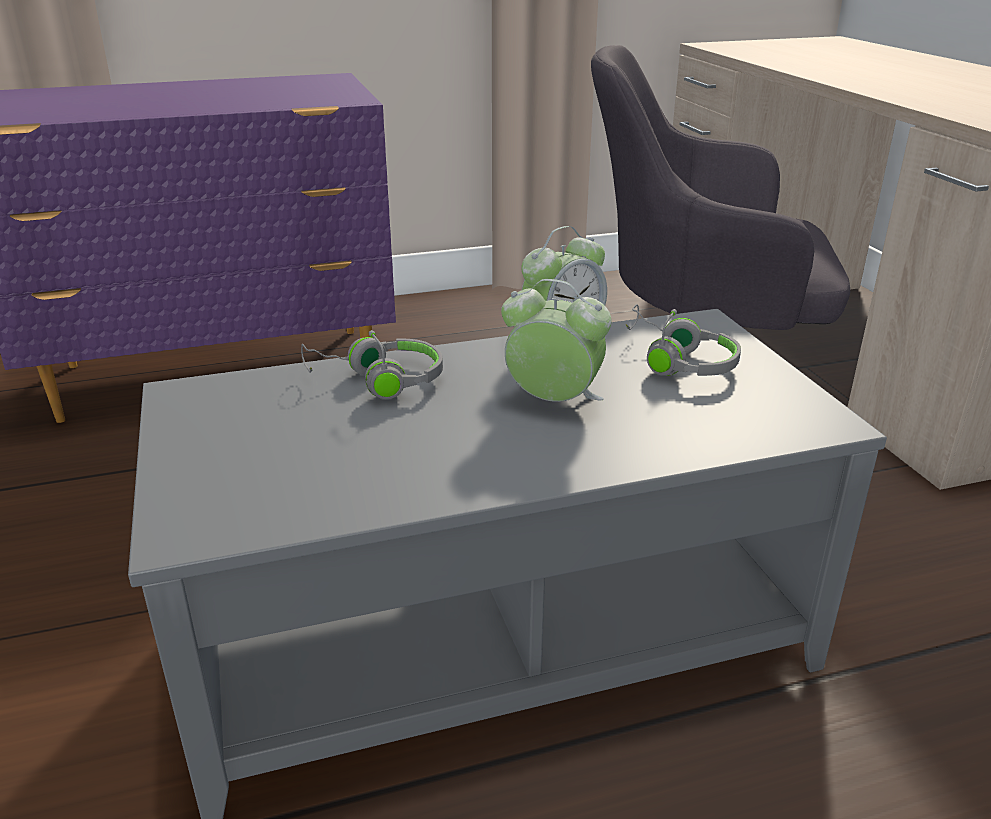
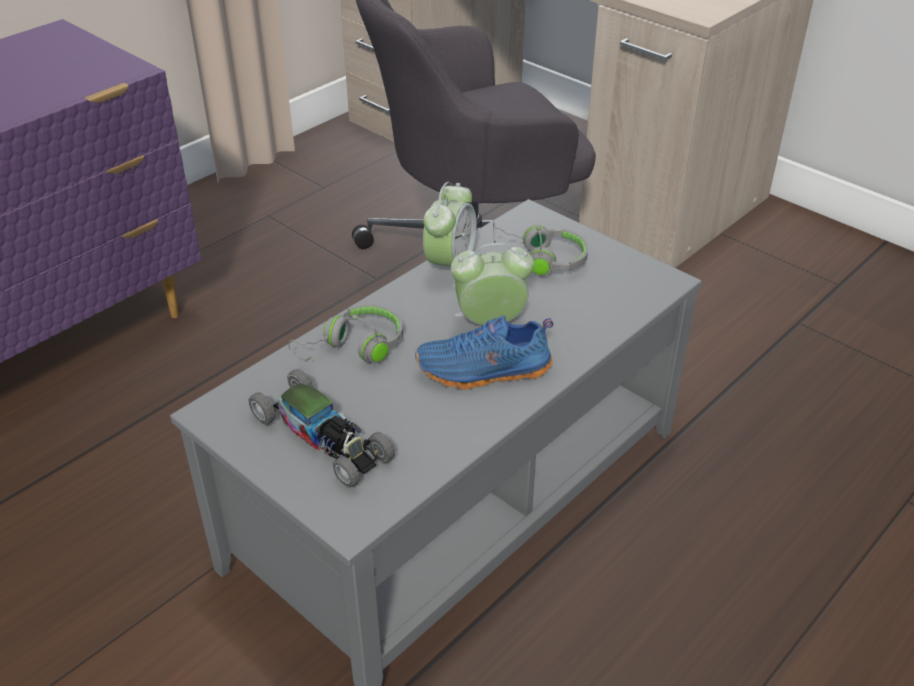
camera: 30 degrees left, 10 degrees up
none -> toy car [248,369,395,488]
none -> blue shoe [415,315,553,390]

